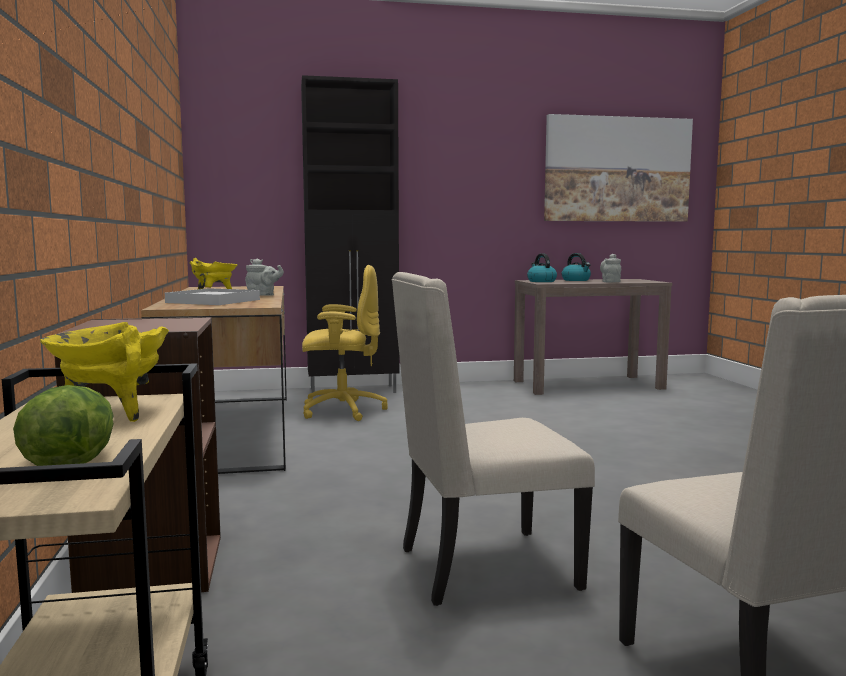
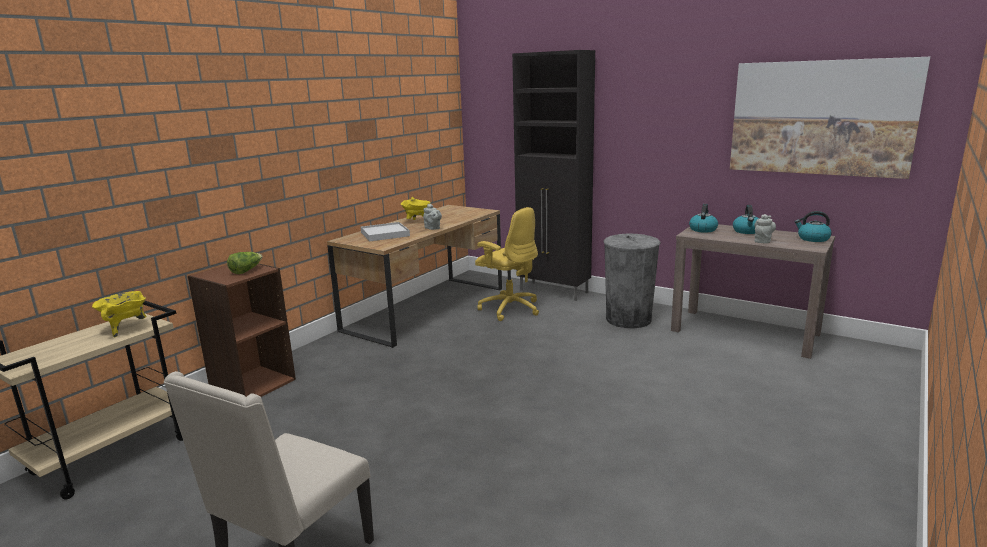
camera: 45 degrees right, 10 degrees up
lettuce [13,385,114,466] -> lettuce moved to [227,252,262,274]
beige chair [392,272,595,606] -> none
none -> grey trash can [603,234,661,328]
none -> kettle [795,211,832,242]

